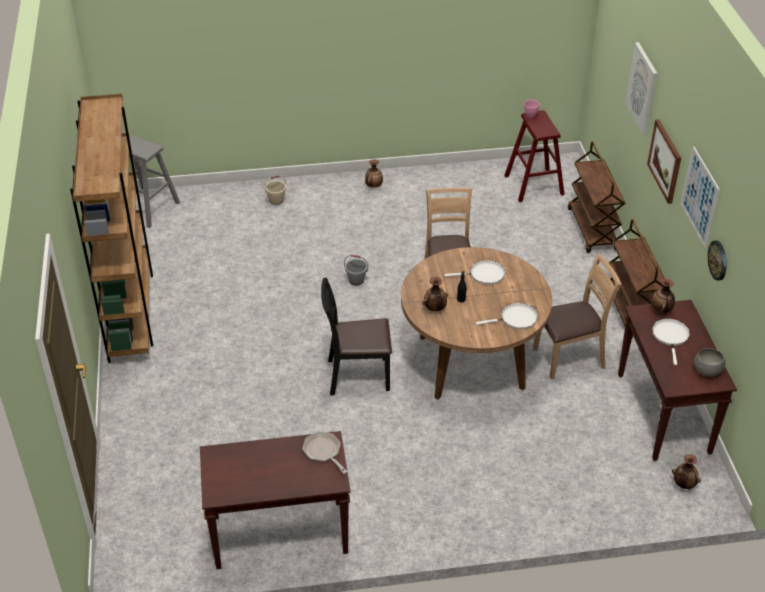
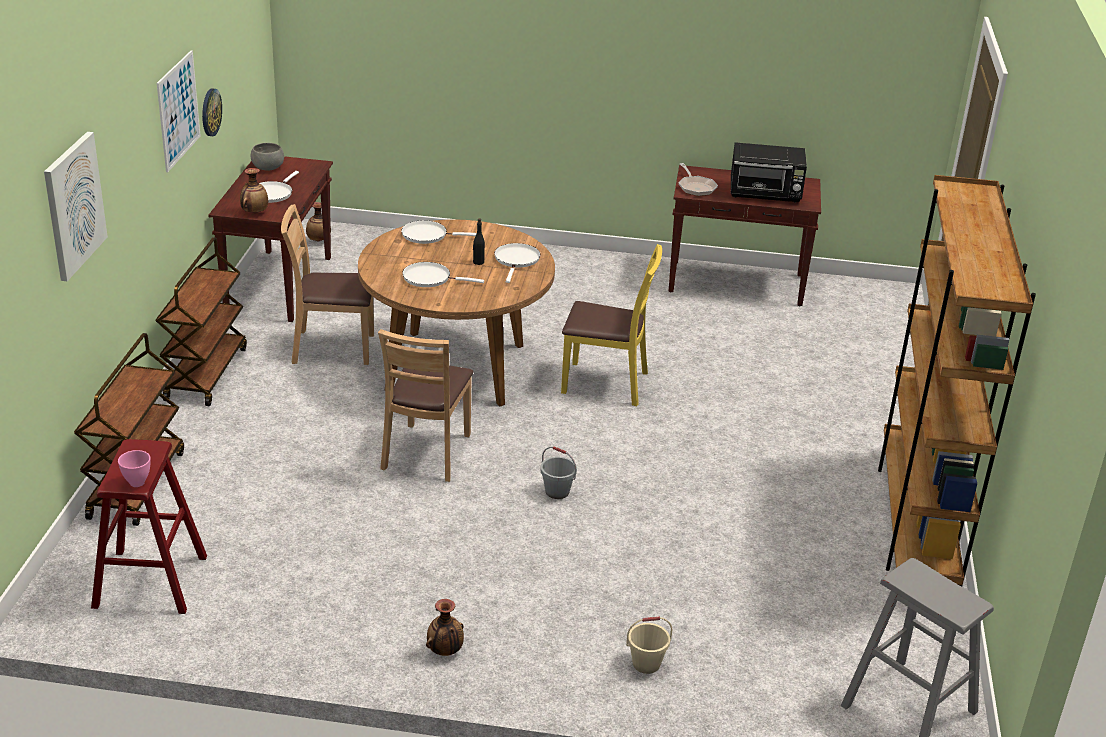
camera: 165 degrees left, 10 degrees down
black chair [321,278,392,396] -> yellow chair [561,244,662,407]
vase [423,277,448,312] -> white frying pan [494,243,541,283]
picture [647,119,681,204] -> none
none -> black microwave [731,142,807,203]

